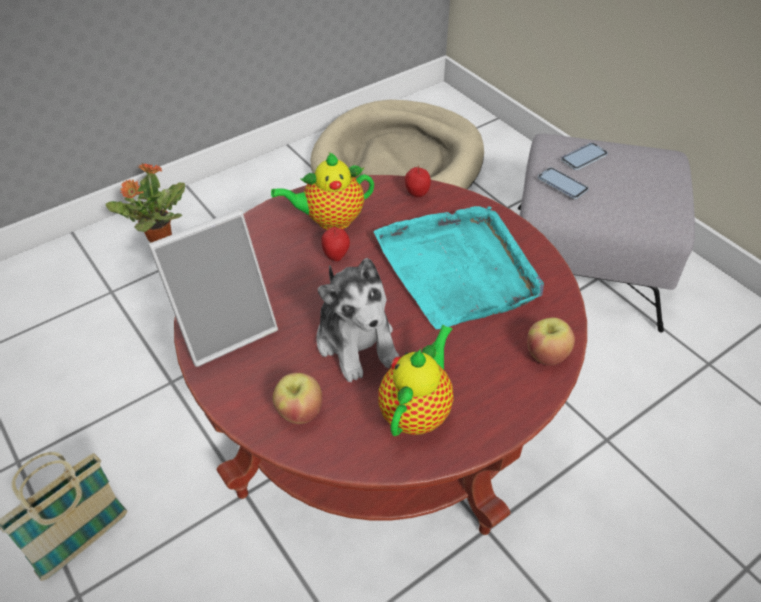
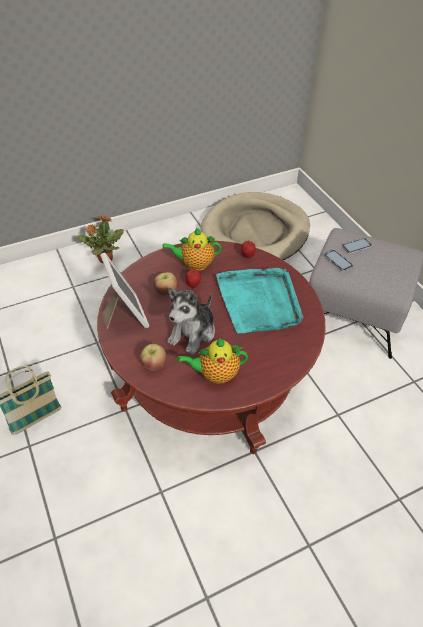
camera: 10 degrees right, 0 degrees up
picture frame [148,210,278,367] -> picture frame turned 90 degrees counterclockwise [100,253,149,329]
plush toy [317,258,400,382] -> plush toy turned 45 degrees clockwise [167,287,215,355]
teapot [378,325,454,436] -> teapot turned 135 degrees counterclockwise [177,339,248,384]
apple [527,317,575,365] -> apple moved to [154,272,177,296]

